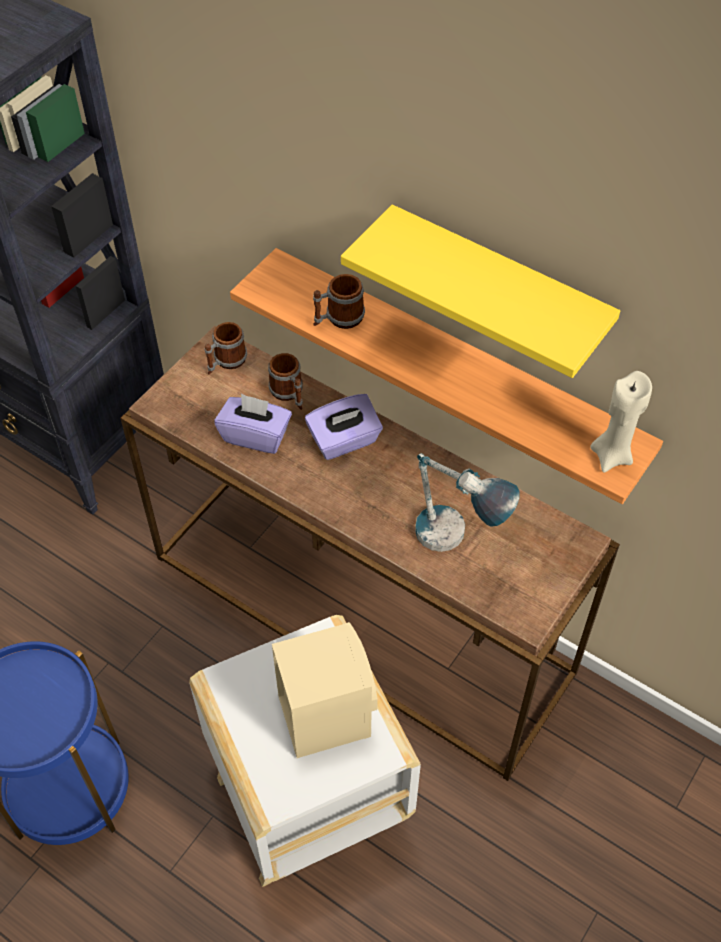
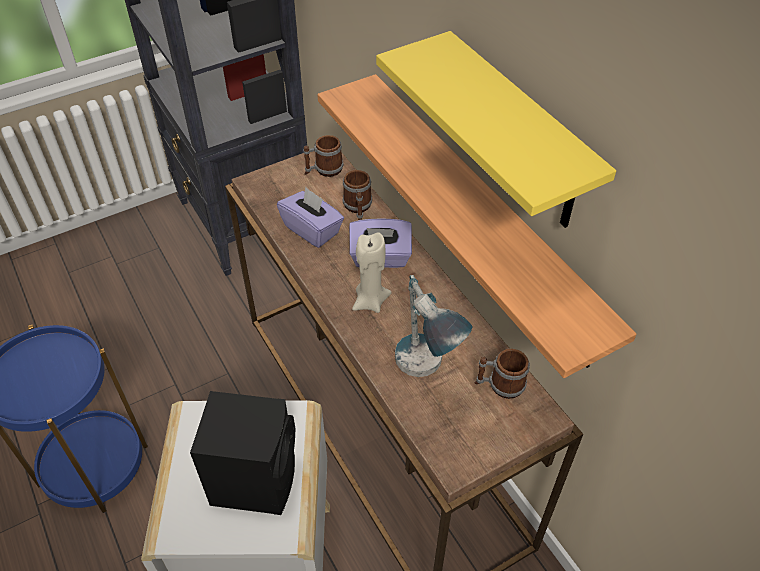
camera: 25 degrees right, 5 degrees down
beige speaker [272,622,378,758] -> black speaker [190,391,295,515]
mug [313,274,365,329] -> mug moved to [474,349,530,399]
beige candle [590,371,652,472] -> beige candle moved to [352,232,392,313]

